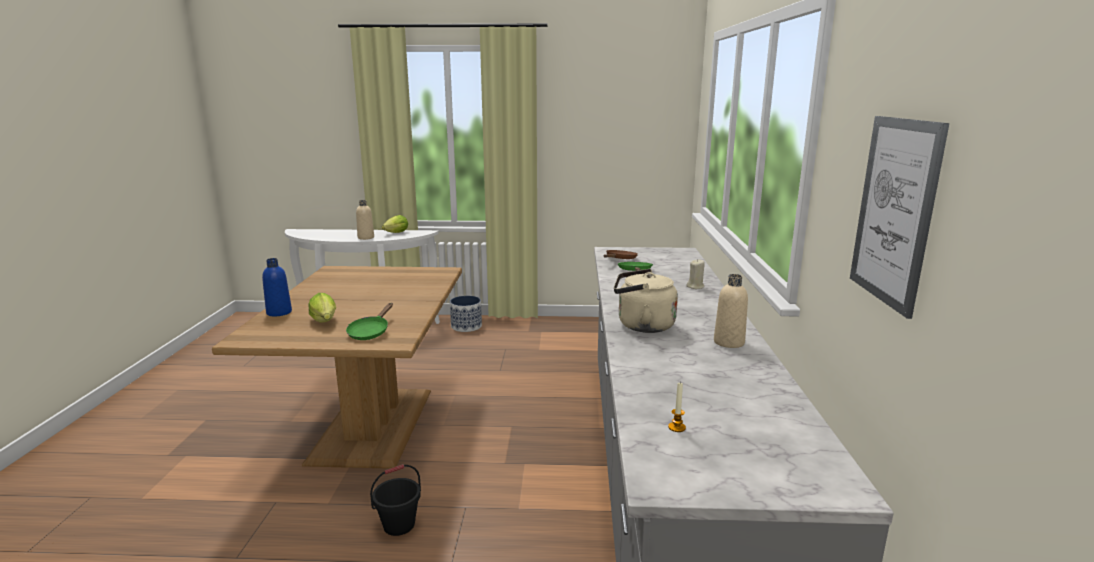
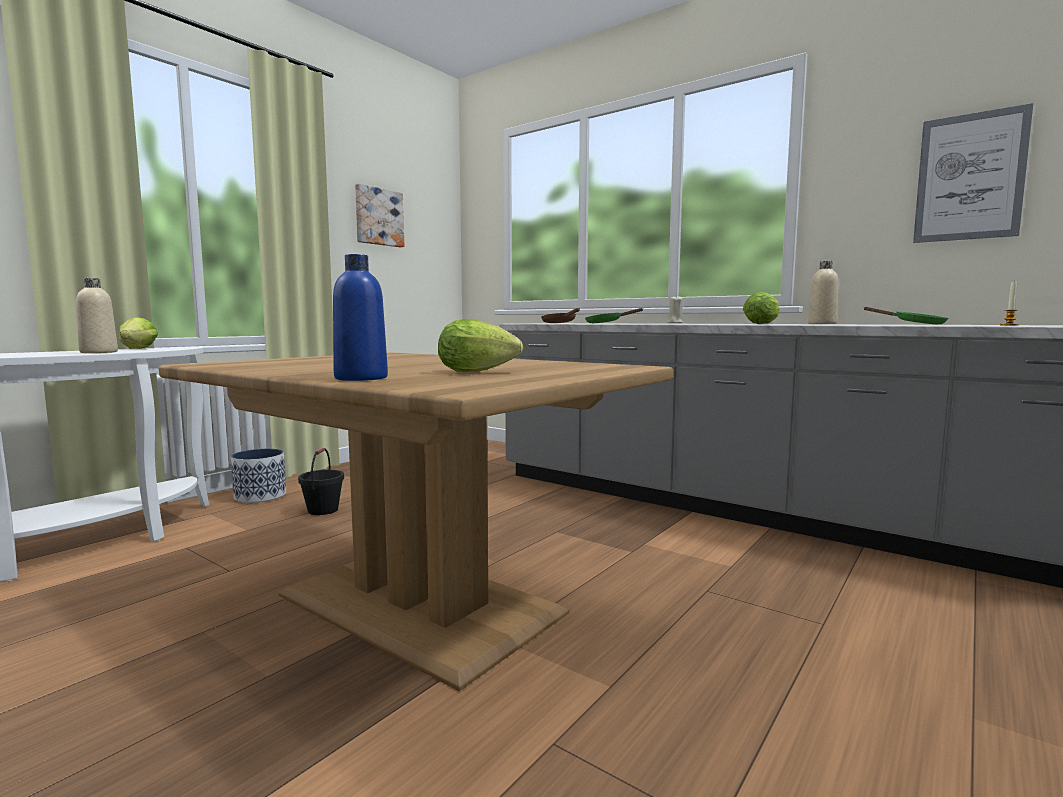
camera: 55 degrees left, 10 degrees down
green frying pan [346,303,393,340] -> green frying pan moved to [863,307,948,324]
black bucket [370,464,421,536] -> black bucket moved to [298,447,344,515]
beige kettle [614,269,678,333] -> lettuce [743,292,779,324]
none -> picture [355,184,404,247]

